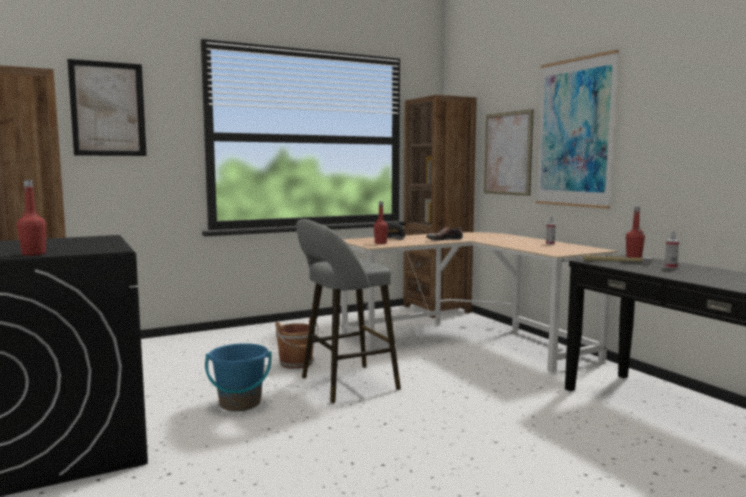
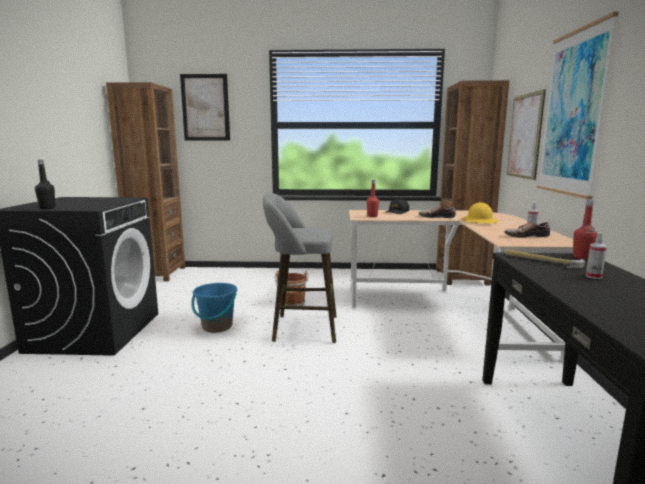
camera: 30 degrees right, 5 degrees up
red bottle [17,180,46,256] -> black bottle [35,160,55,209]
none -> yellow hard hat [461,202,499,223]
none -> shoe [505,222,550,238]

